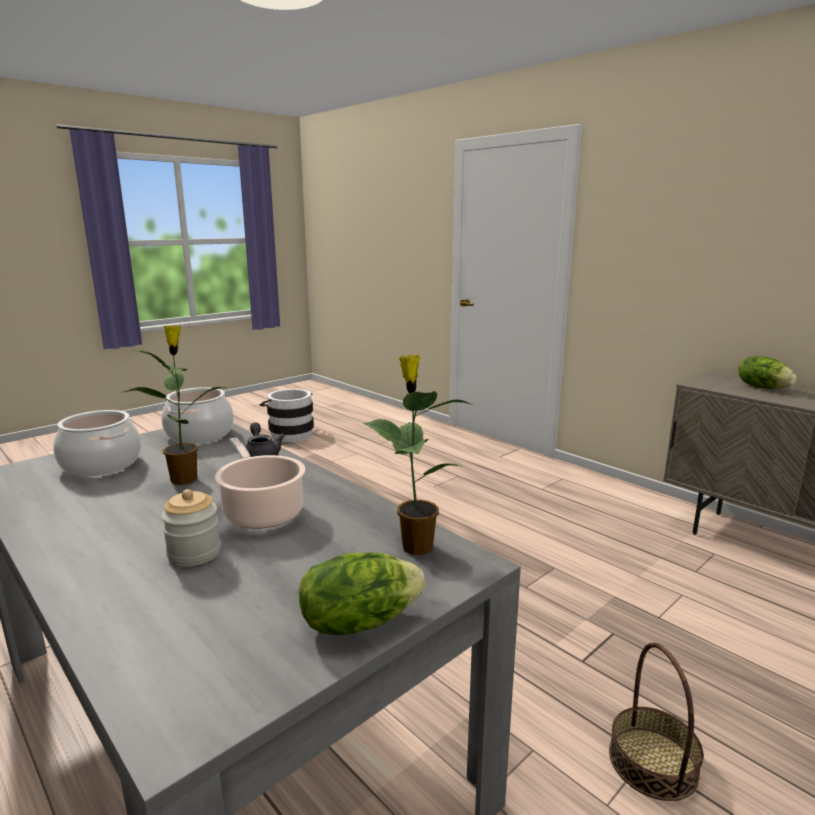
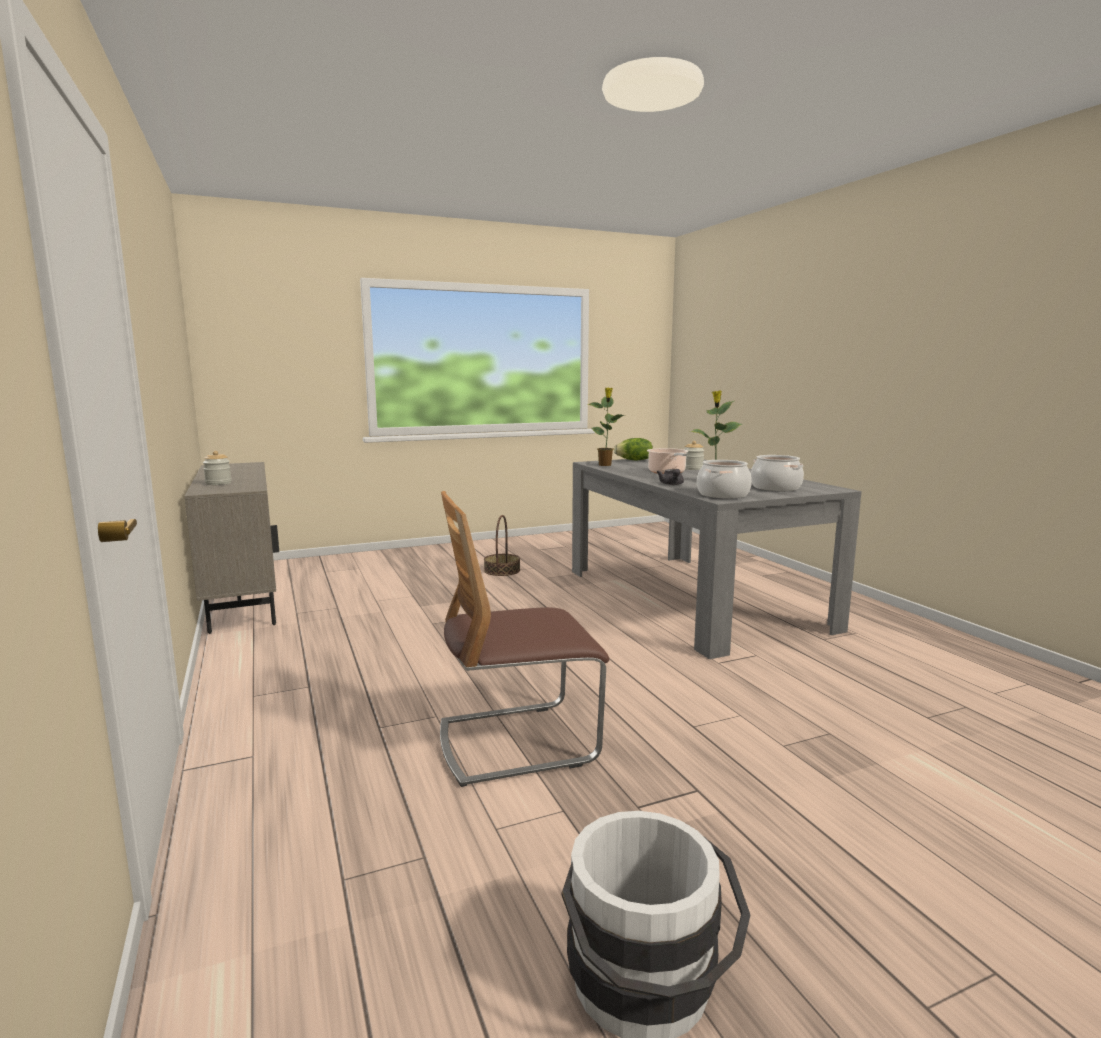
camera: 160 degrees left, 5 degrees down
lettuce [738,356,797,389] -> jar [203,451,232,485]
none -> chair [440,491,609,787]

